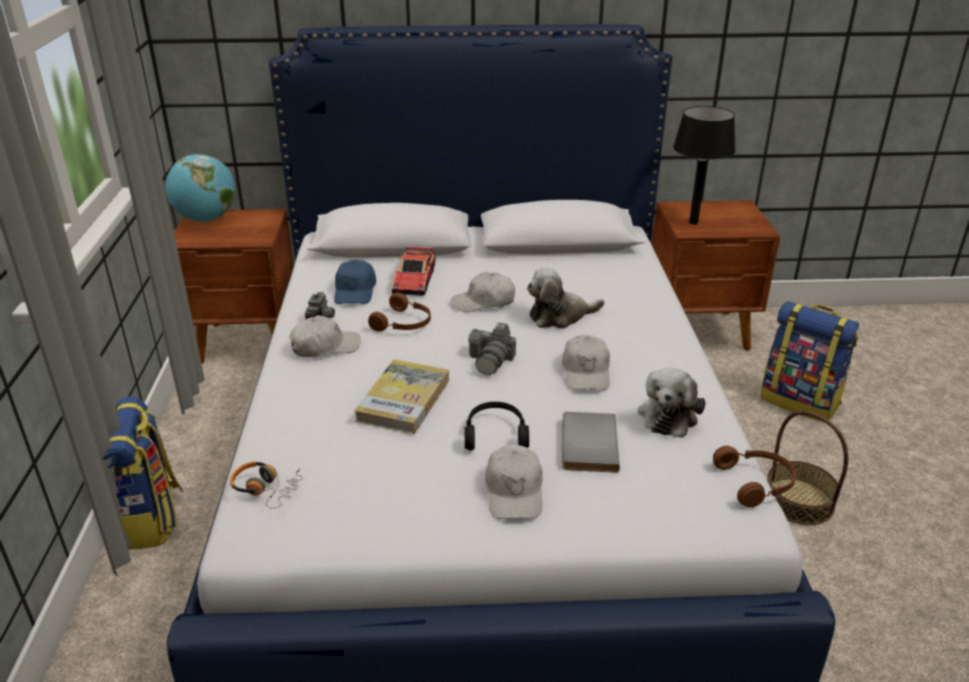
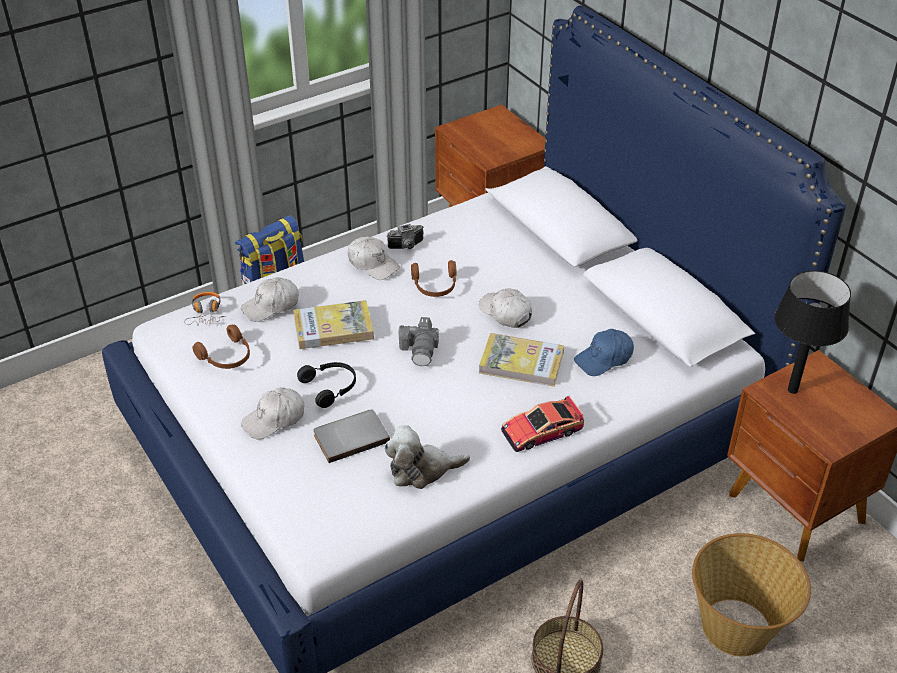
camera: 60 degrees right, 10 degrees up
globe [166,154,235,222] -> none
blue cap [334,260,376,304] -> blue cap moved to [574,329,634,376]
toy car [391,246,435,296] -> toy car moved to [501,396,584,452]
camera [468,323,516,375] -> camera turned 75 degrees counterclockwise [398,317,439,366]
plush toy [527,268,604,328] -> book [479,333,564,387]
white cap [562,335,610,390] -> white cap moved to [241,277,299,322]
brown headphones [713,446,796,507] -> brown headphones moved to [192,324,250,369]
backpack [760,301,859,422] -> basket [692,533,811,656]

